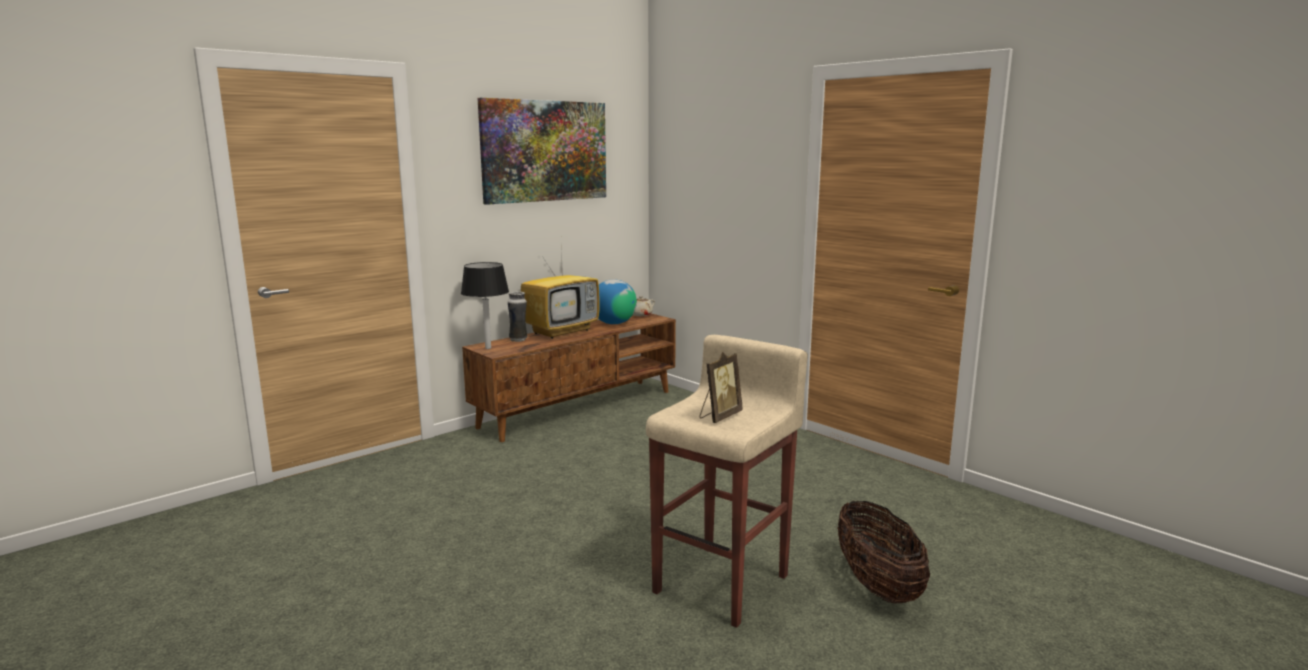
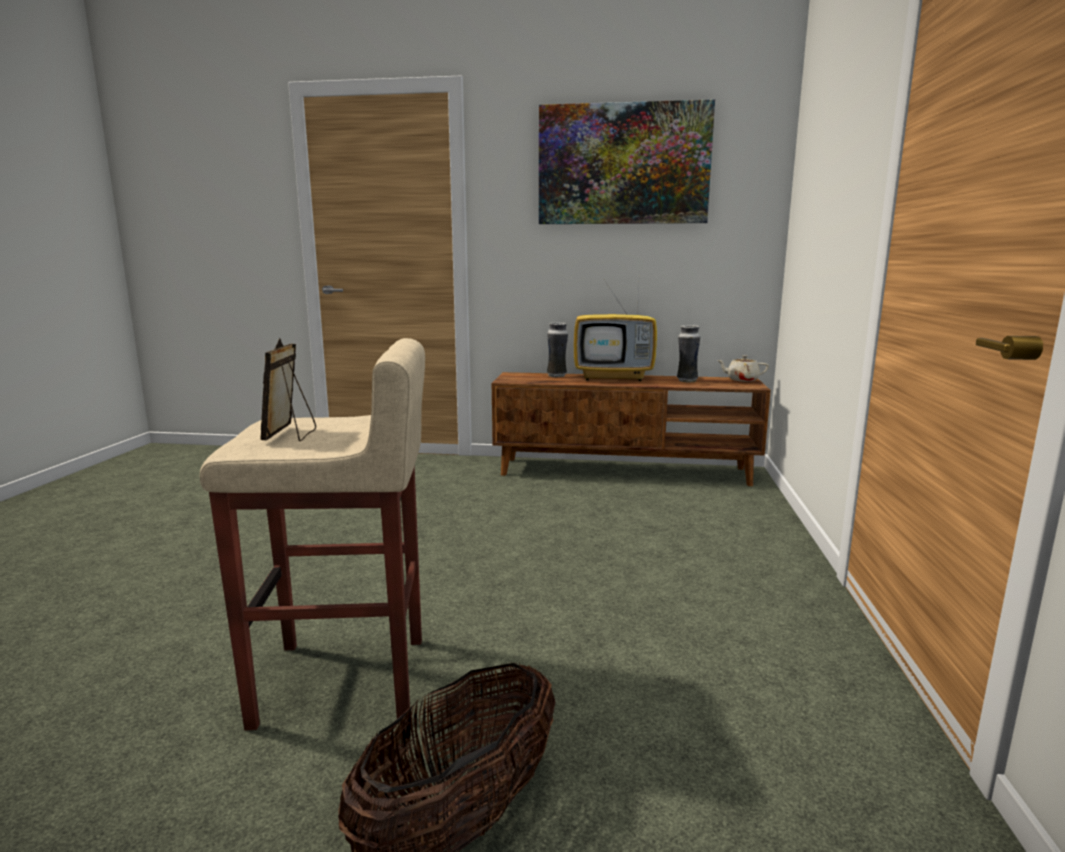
camera: 50 degrees right, 0 degrees up
black table lamp [461,262,509,349] -> none
globe [598,279,637,324] -> vase [677,325,700,382]
picture frame [700,352,743,423] -> picture frame turned 90 degrees clockwise [260,338,316,441]

